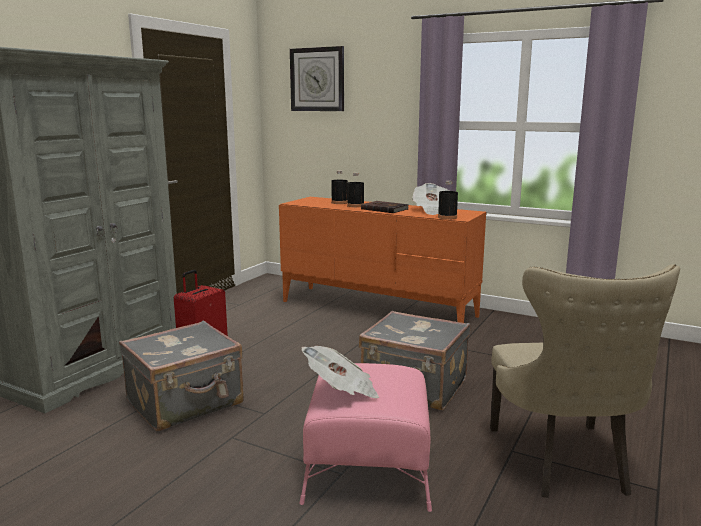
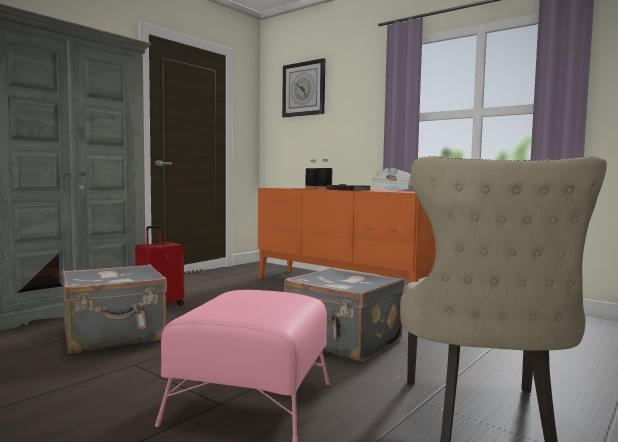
camera: 10 degrees right, 10 degrees down
newspaper [301,346,379,398] -> none
black bottle [438,181,458,220] -> none

